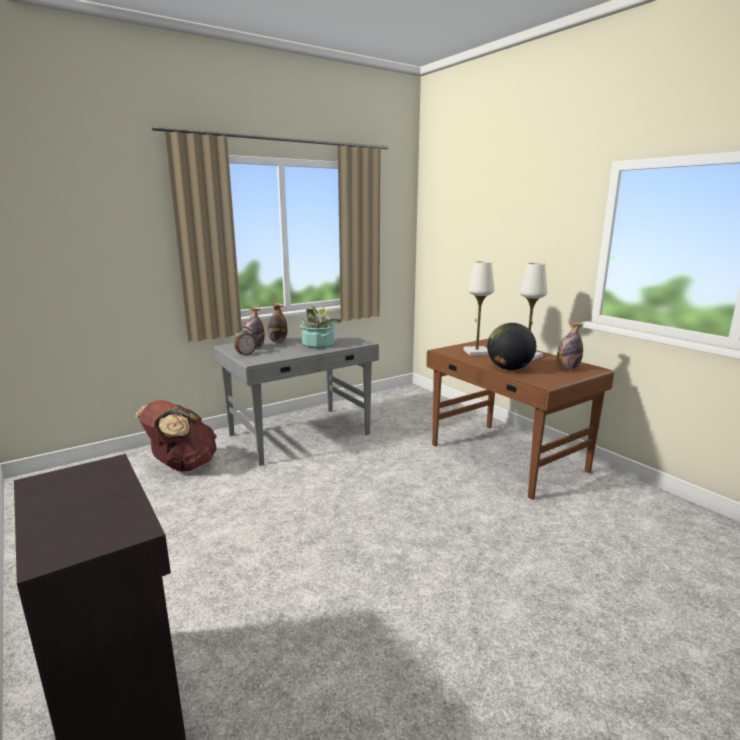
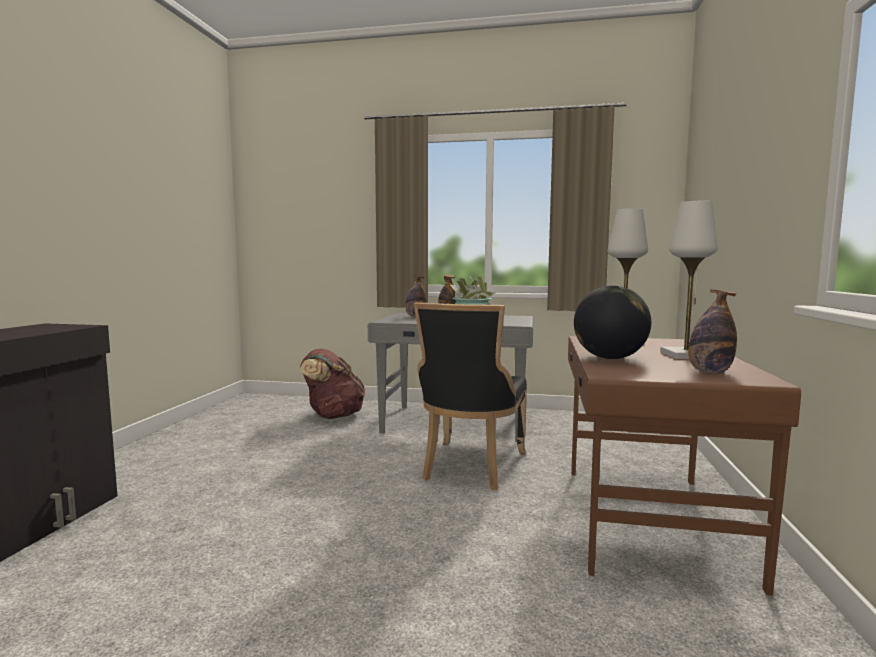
camera: 45 degrees right, 10 degrees down
alarm clock [235,327,256,356] -> none
none -> black chair [414,302,527,490]

